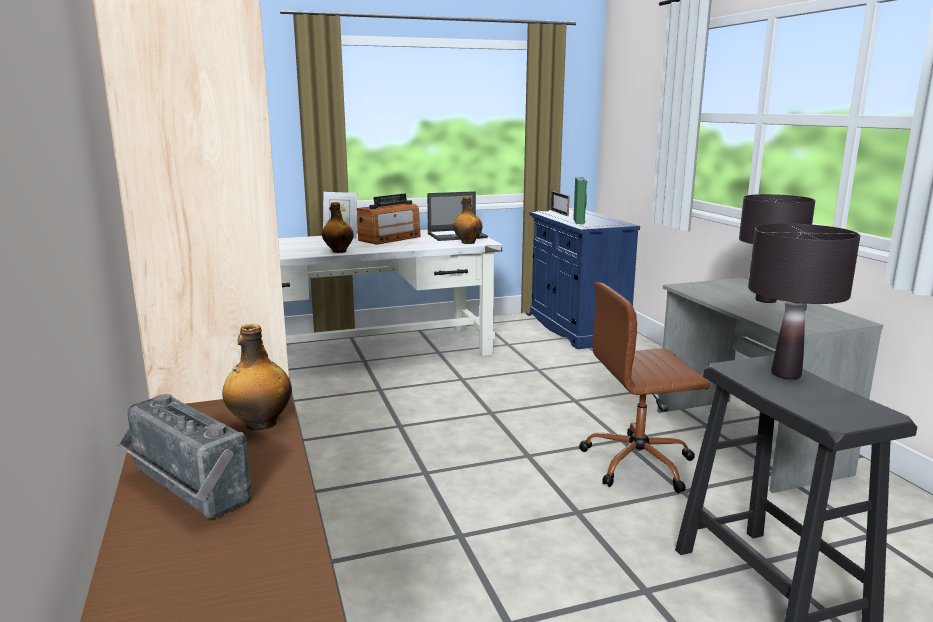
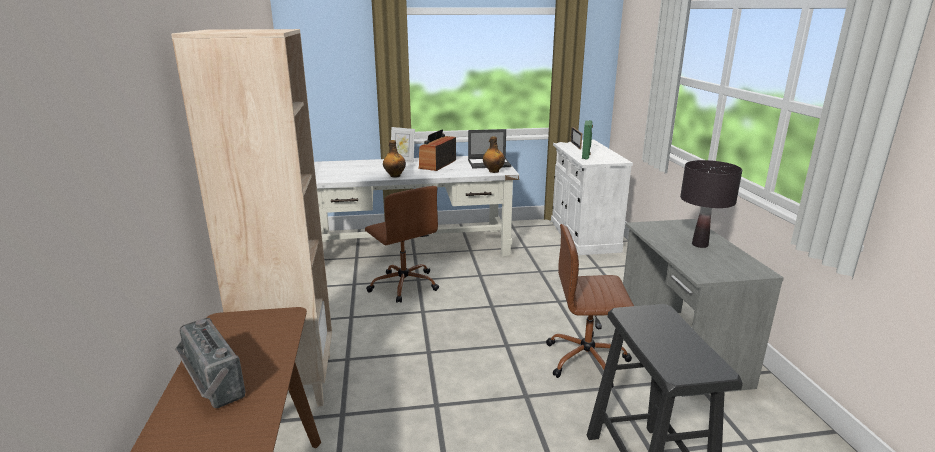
camera: 10 degrees right, 5 degrees up
bottle [222,324,292,430] -> none
radio [357,194,421,245] -> radio turned 150 degrees clockwise [418,129,456,171]
blue cabinet [525,208,640,349] -> white cabinet [549,139,633,255]
black table lamp [748,223,860,379] -> none
none -> brown office chair [365,186,439,303]

